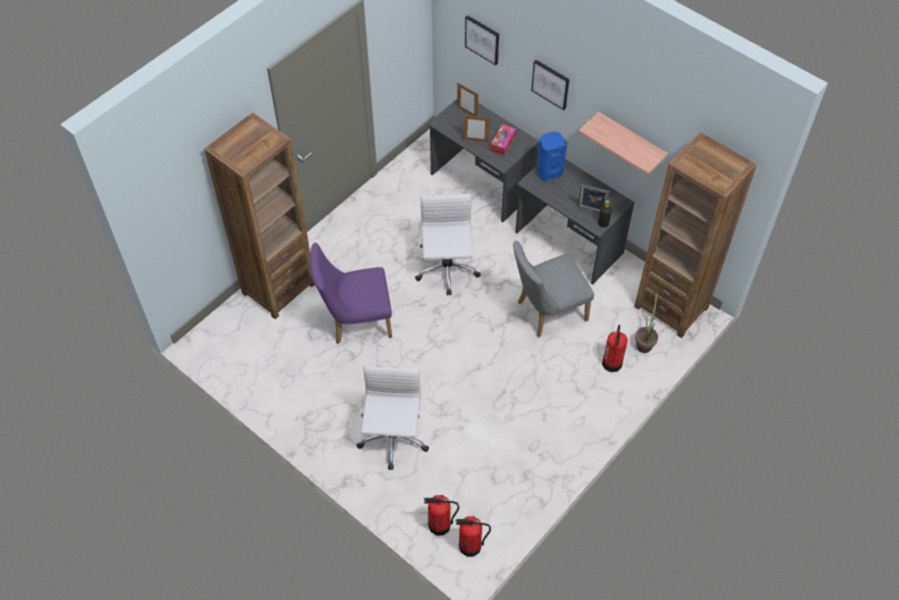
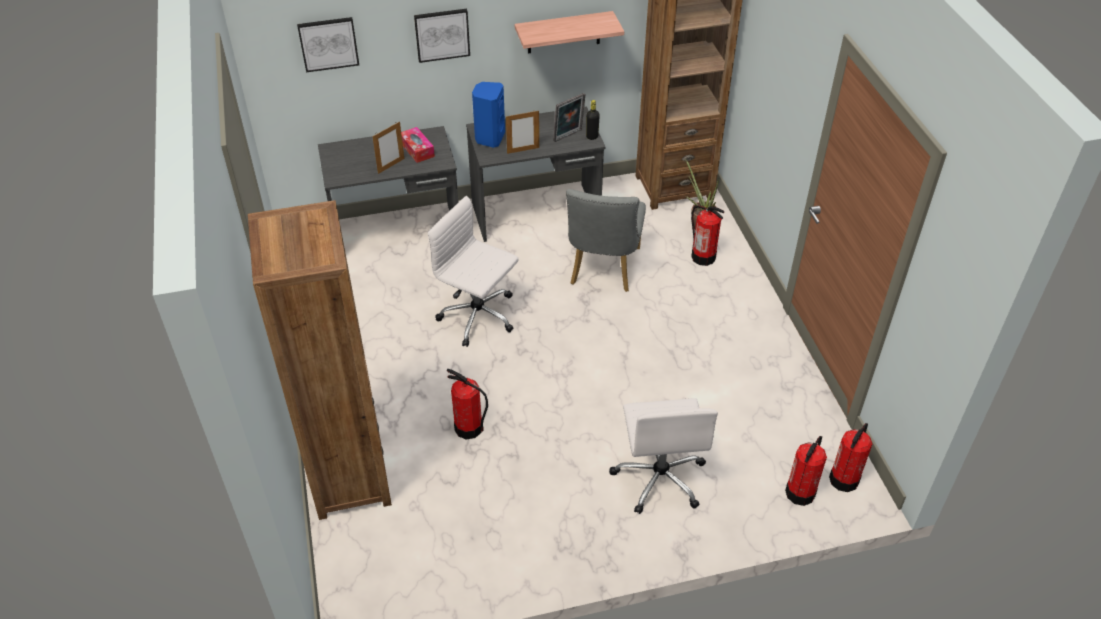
camera: 55 degrees left, 10 degrees down
purple chair [310,242,392,344] -> fire extinguisher [447,369,488,439]
white office chair [357,365,429,470] -> white office chair turned 135 degrees counterclockwise [609,398,718,514]
picture frame [457,83,478,117] -> picture frame moved to [506,111,539,154]

